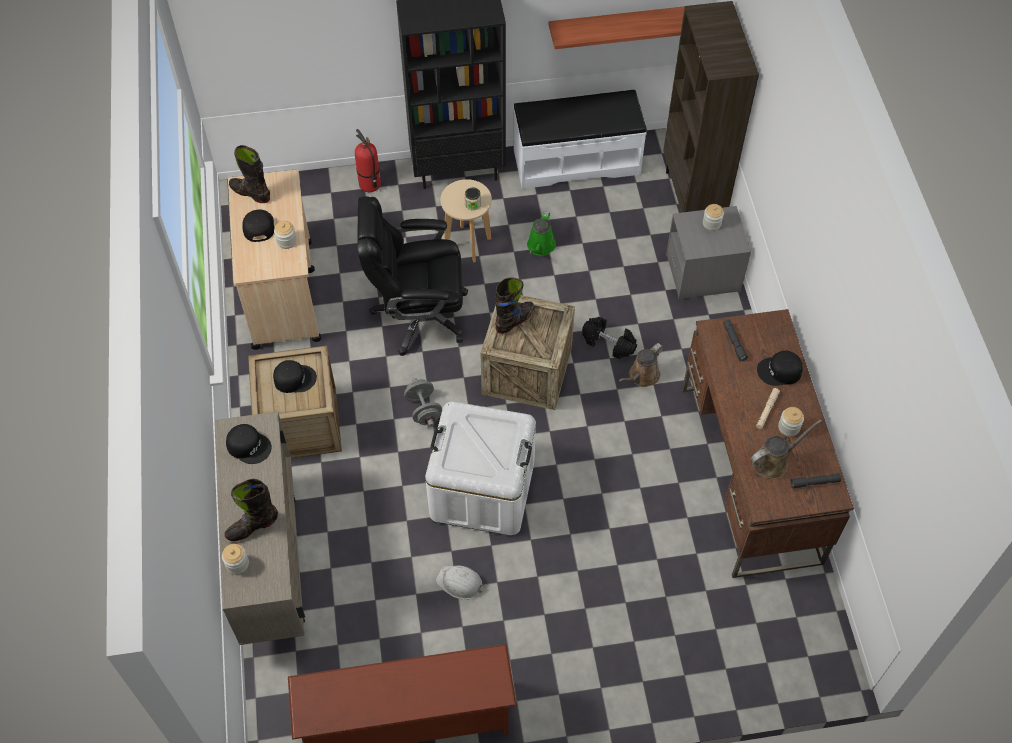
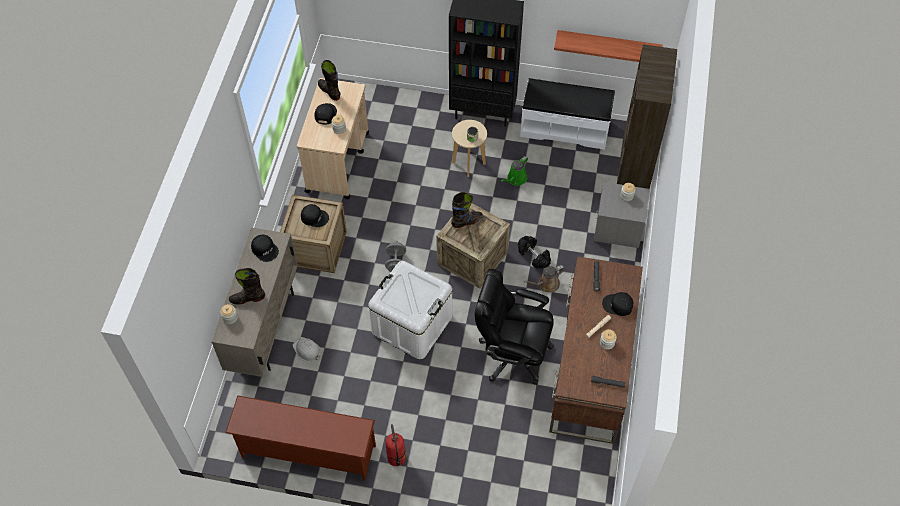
camera: 20 degrees right, 0 degrees up
fire extinguisher [355,129,381,192] -> fire extinguisher moved to [386,424,406,466]
black office chair [357,196,468,356] -> black office chair moved to [475,269,554,385]
white hard hat [435,566,485,600] -> white hard hat moved to [293,337,321,362]
brown watering can [751,419,822,479] -> none

